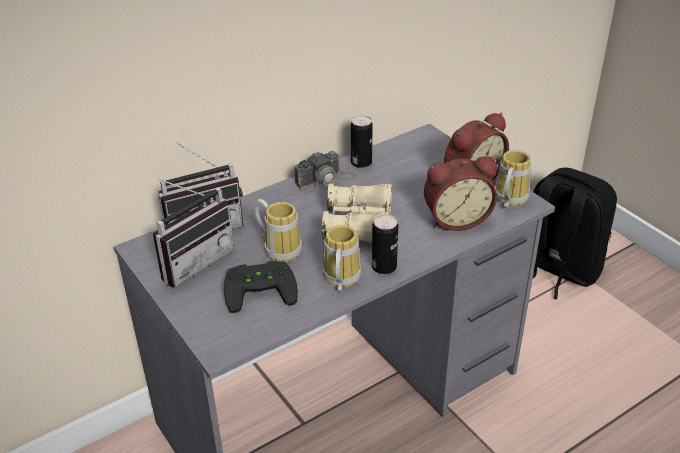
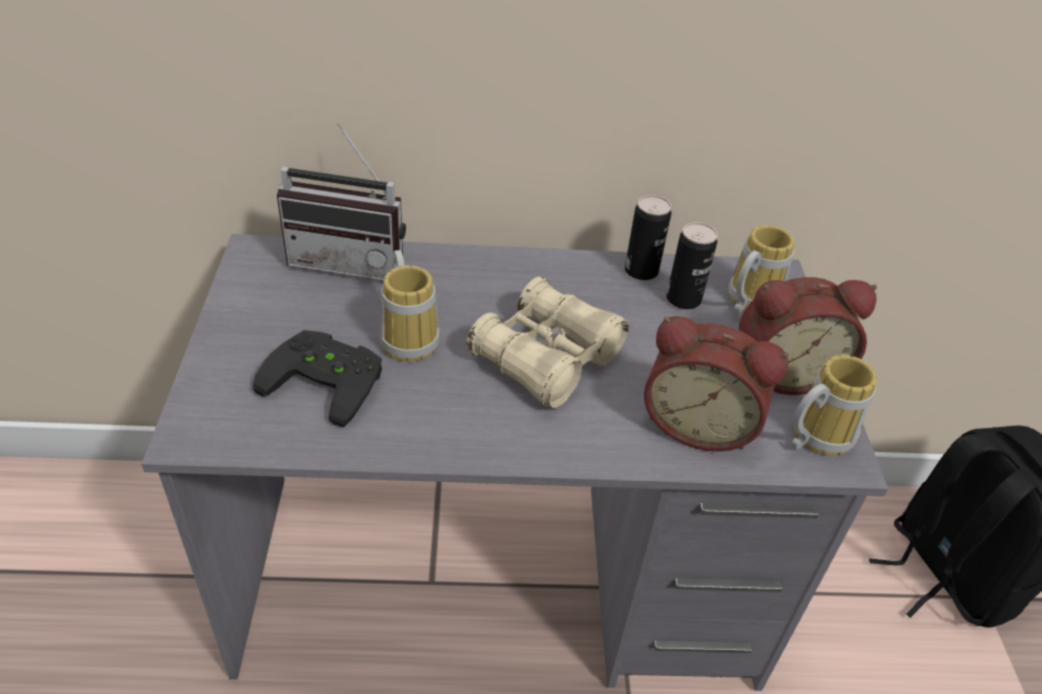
camera: 30 degrees right, 5 degrees up
radio [153,179,234,287] -> none
camera [295,151,357,193] -> none
mug [323,225,361,291] -> mug moved to [728,225,795,313]
can [372,214,398,274] -> can moved to [666,222,718,309]

